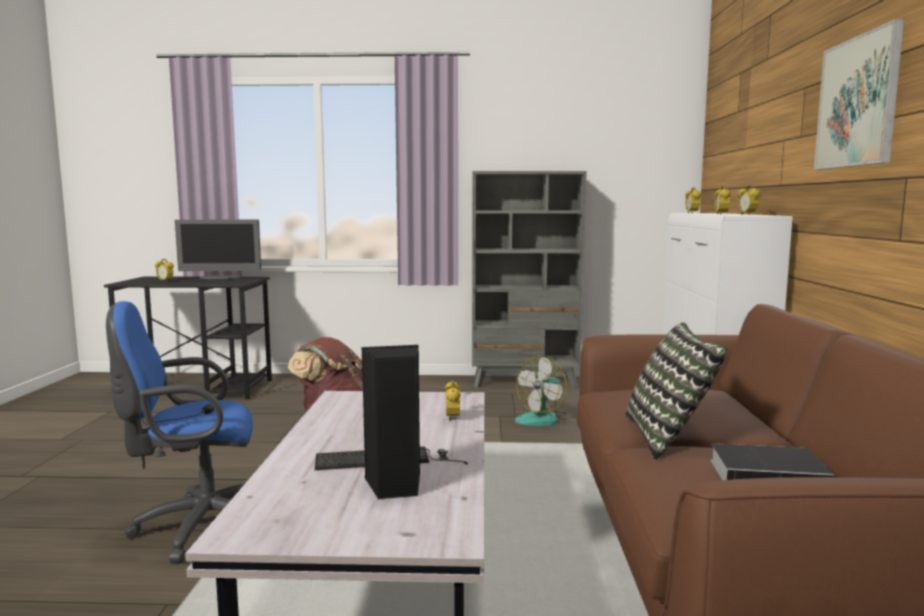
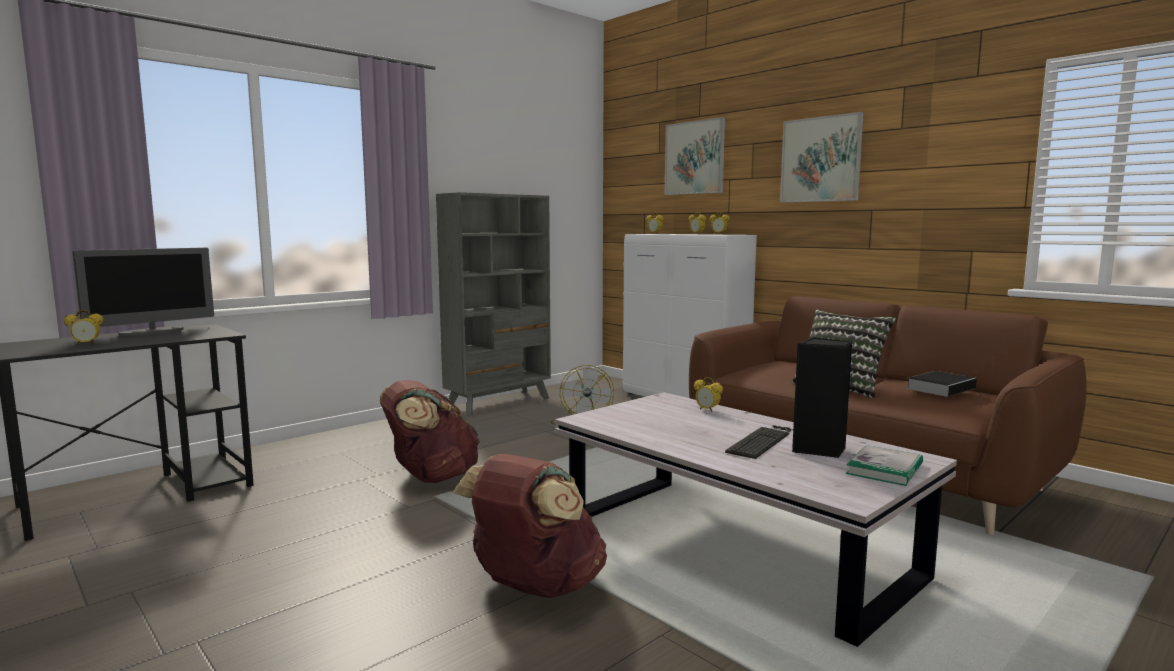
camera: 45 degrees left, 0 degrees up
blue office chair [106,301,253,564] -> brown backpack [452,454,607,598]
none -> picture [665,117,725,195]
none -> book [846,445,923,486]

